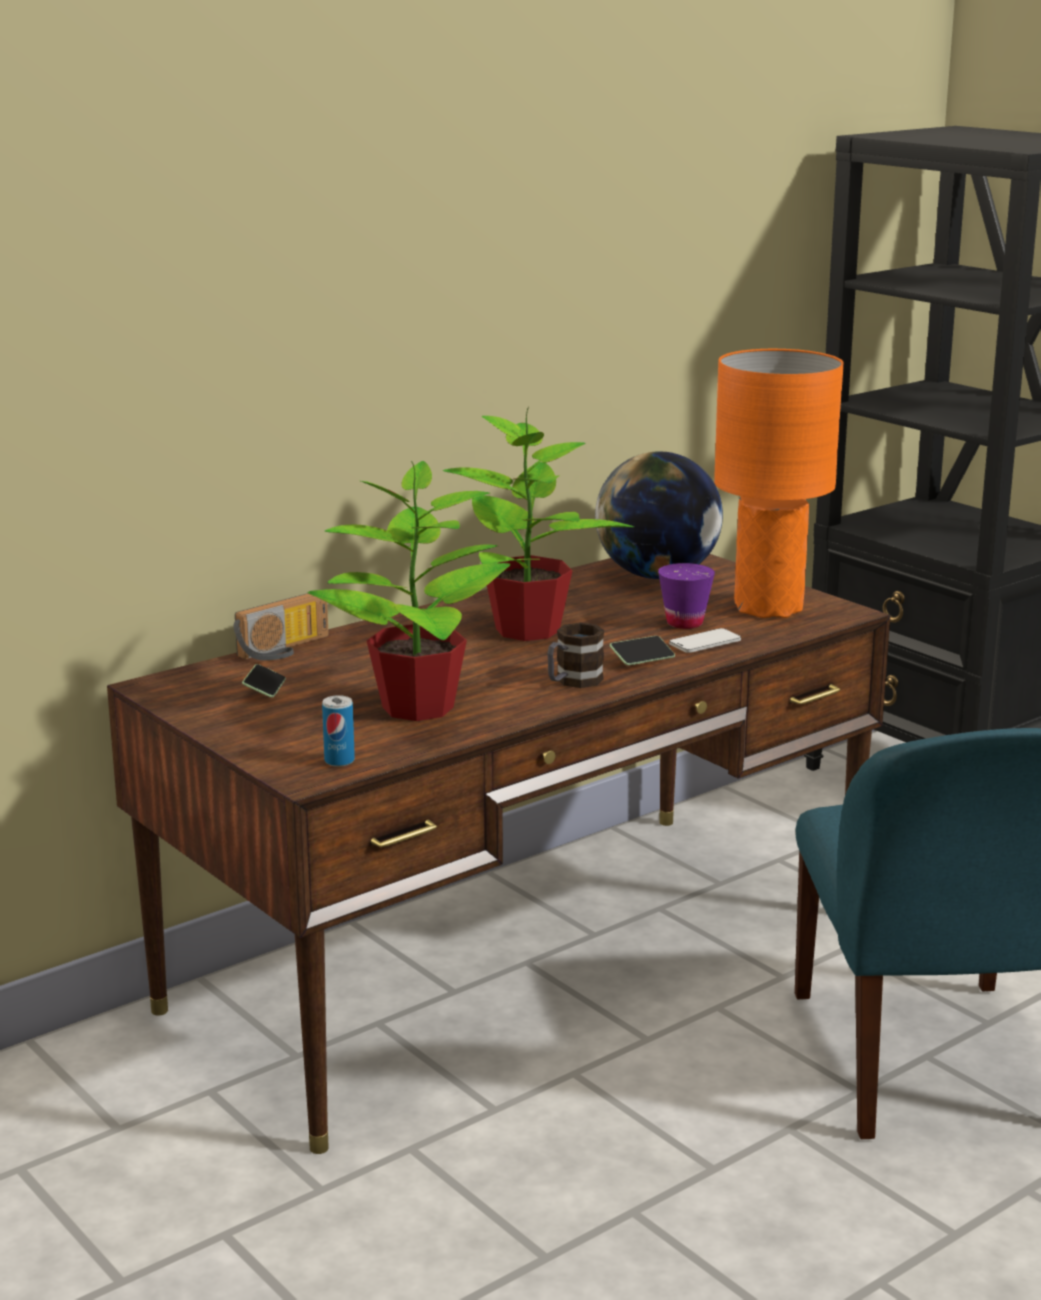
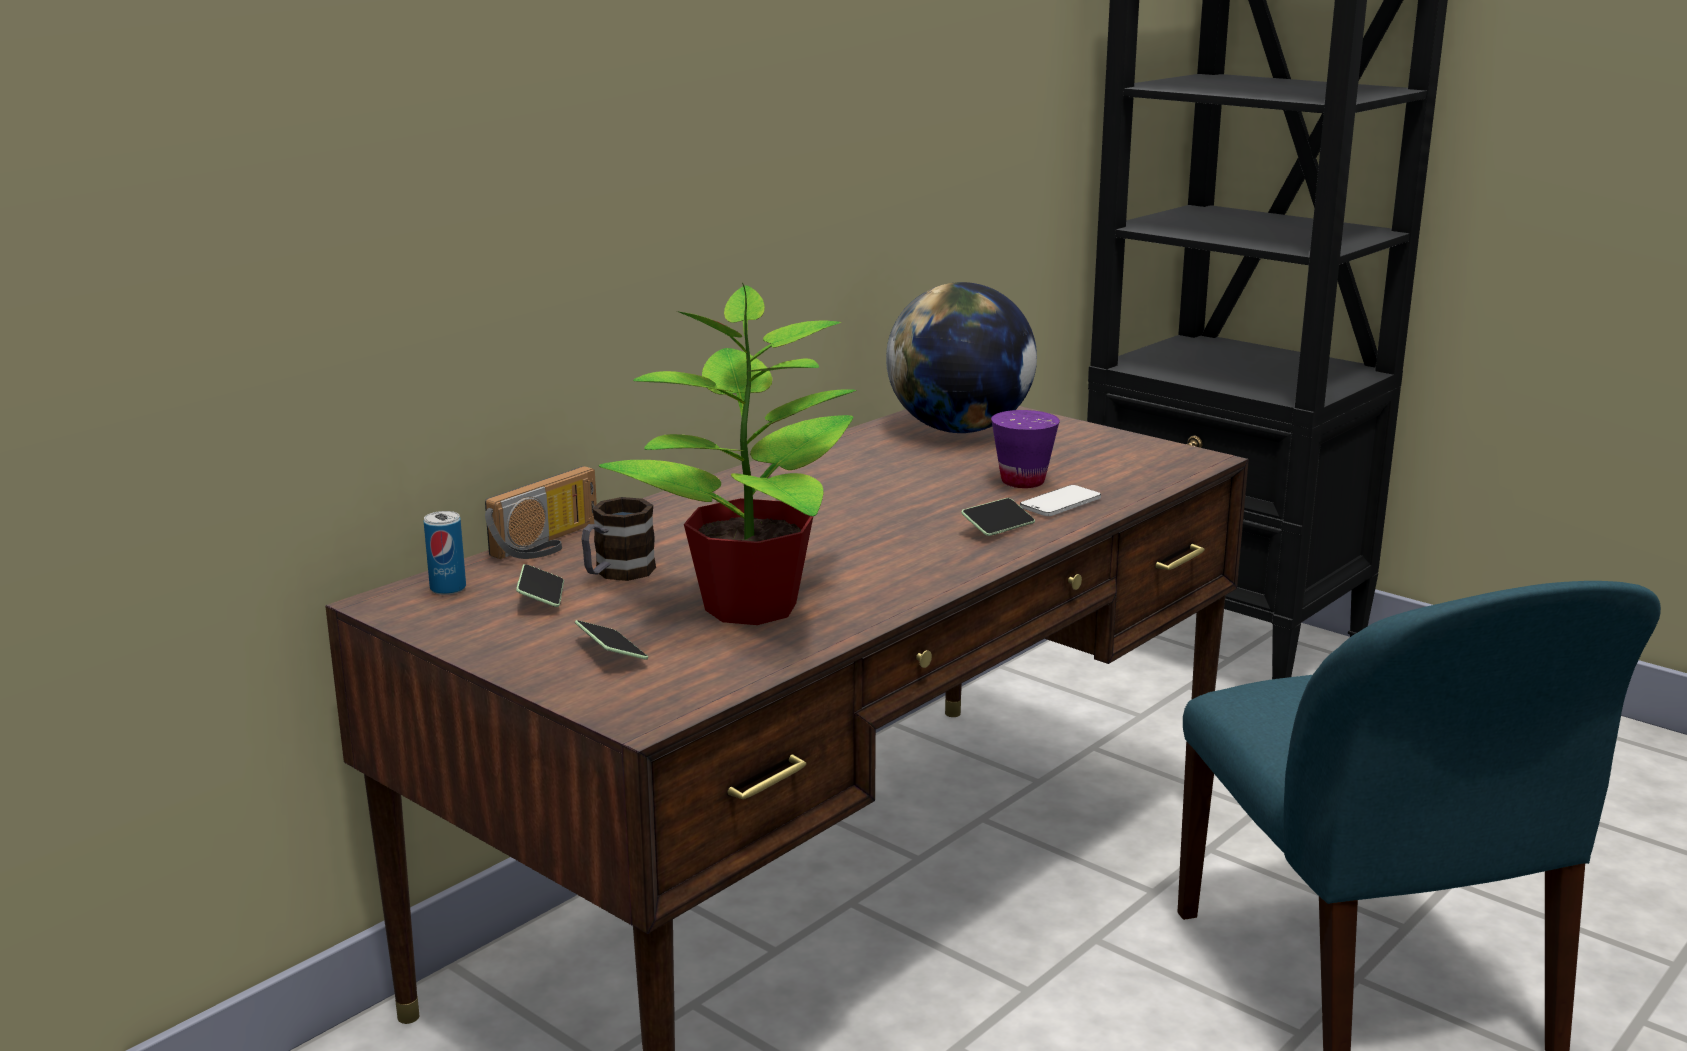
camera: 10 degrees left, 0 degrees up
can [322,695,355,767] -> can moved to [424,511,466,595]
potted plant [442,407,634,641] -> none
mug [547,622,604,688] -> mug moved to [581,497,656,581]
orange table lamp [714,349,844,618] -> none
none -> phone [575,620,648,660]

